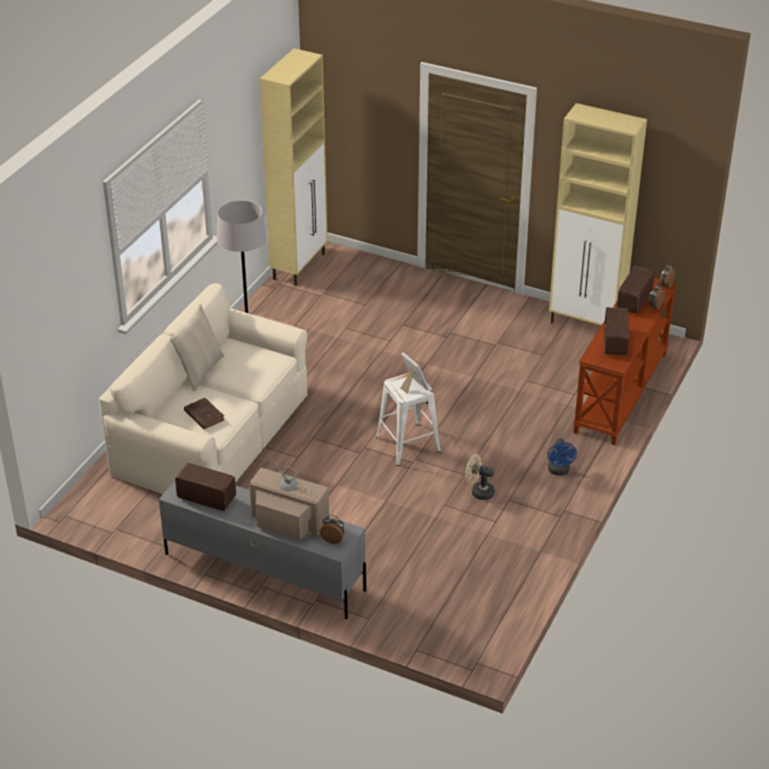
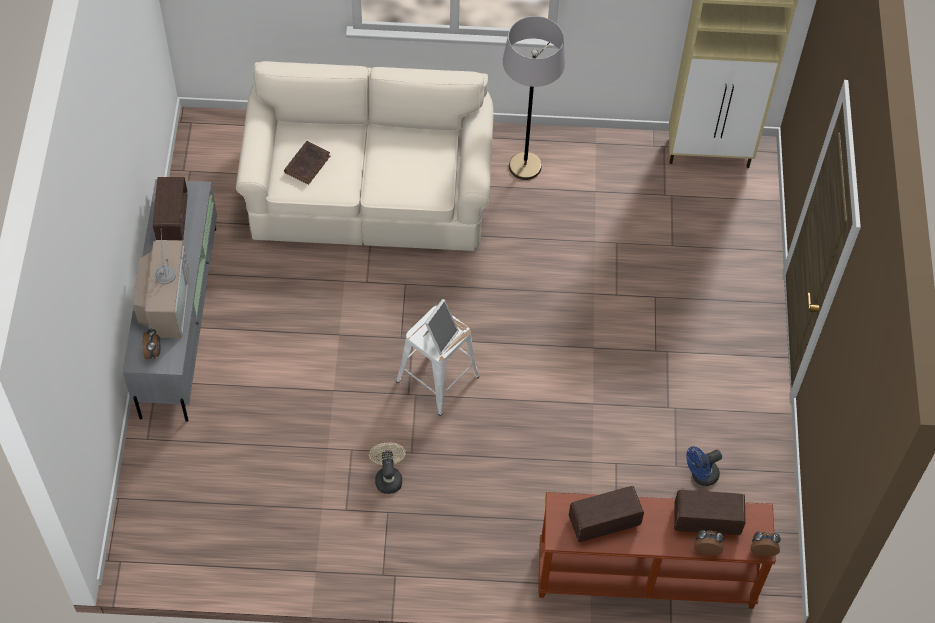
camera: 65 degrees right, 20 degrees up
beige pillow [170,304,224,391] -> none
blue fan [547,438,577,475] -> blue fan moved to [686,446,722,486]
beige cabinet [549,103,647,325] -> none

